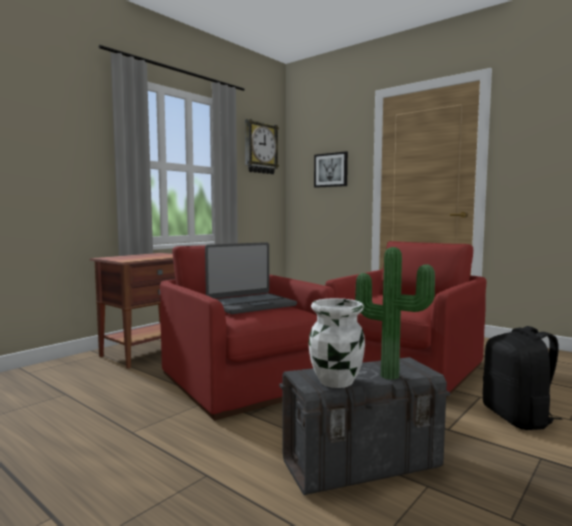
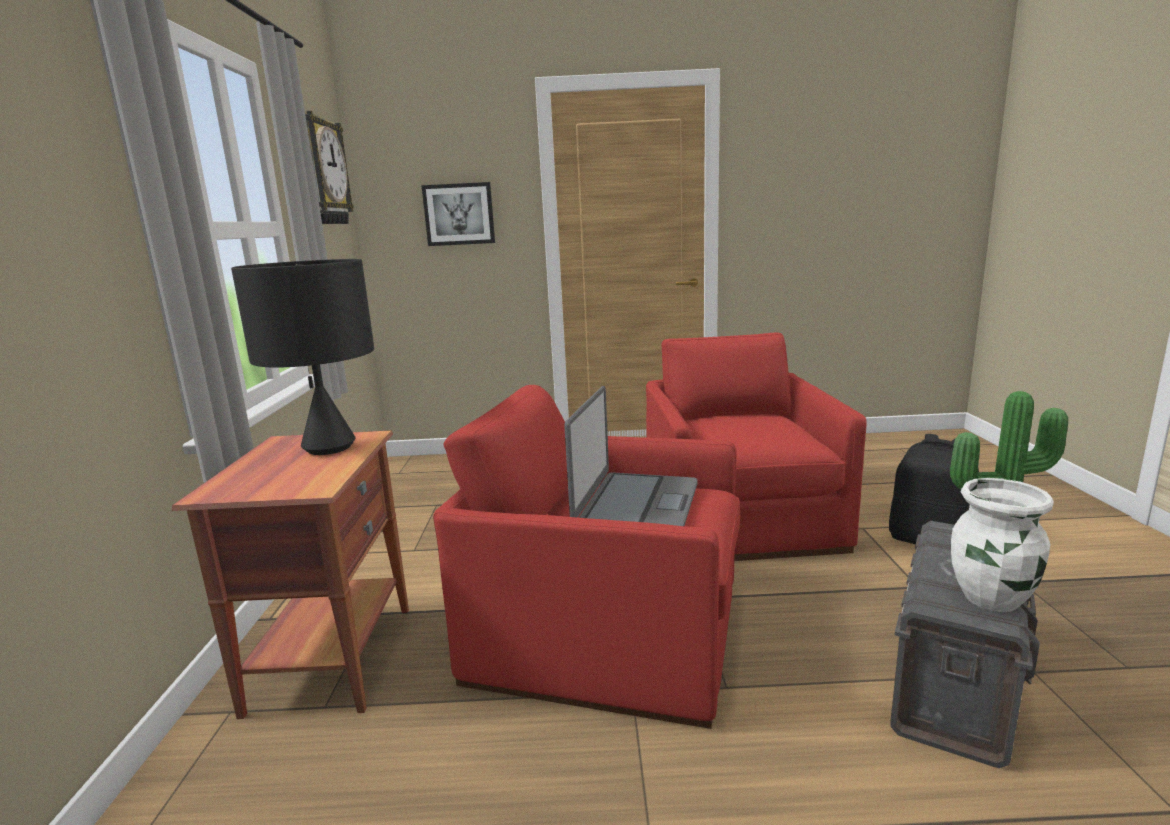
camera: 40 degrees left, 10 degrees up
none -> black table lamp [231,259,374,455]

